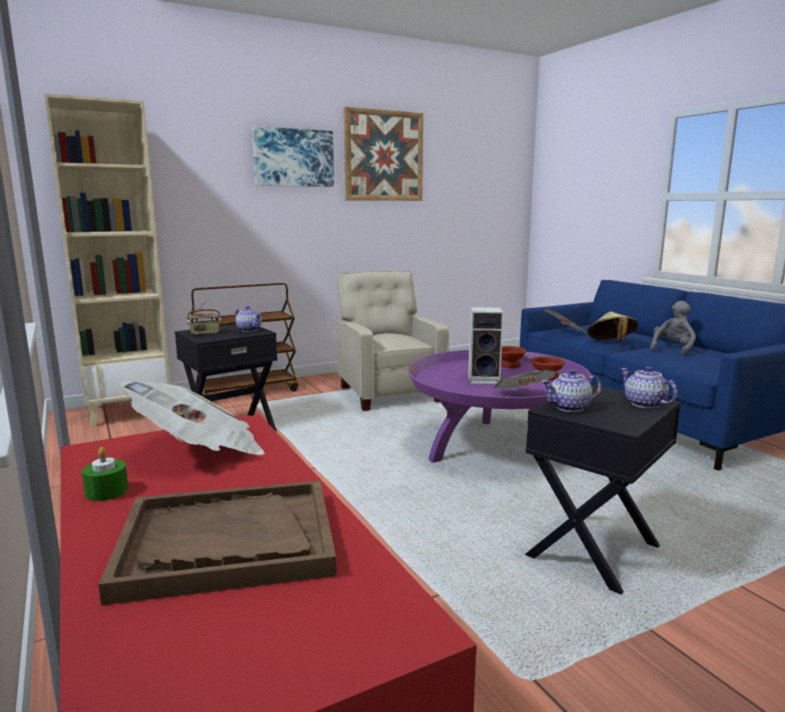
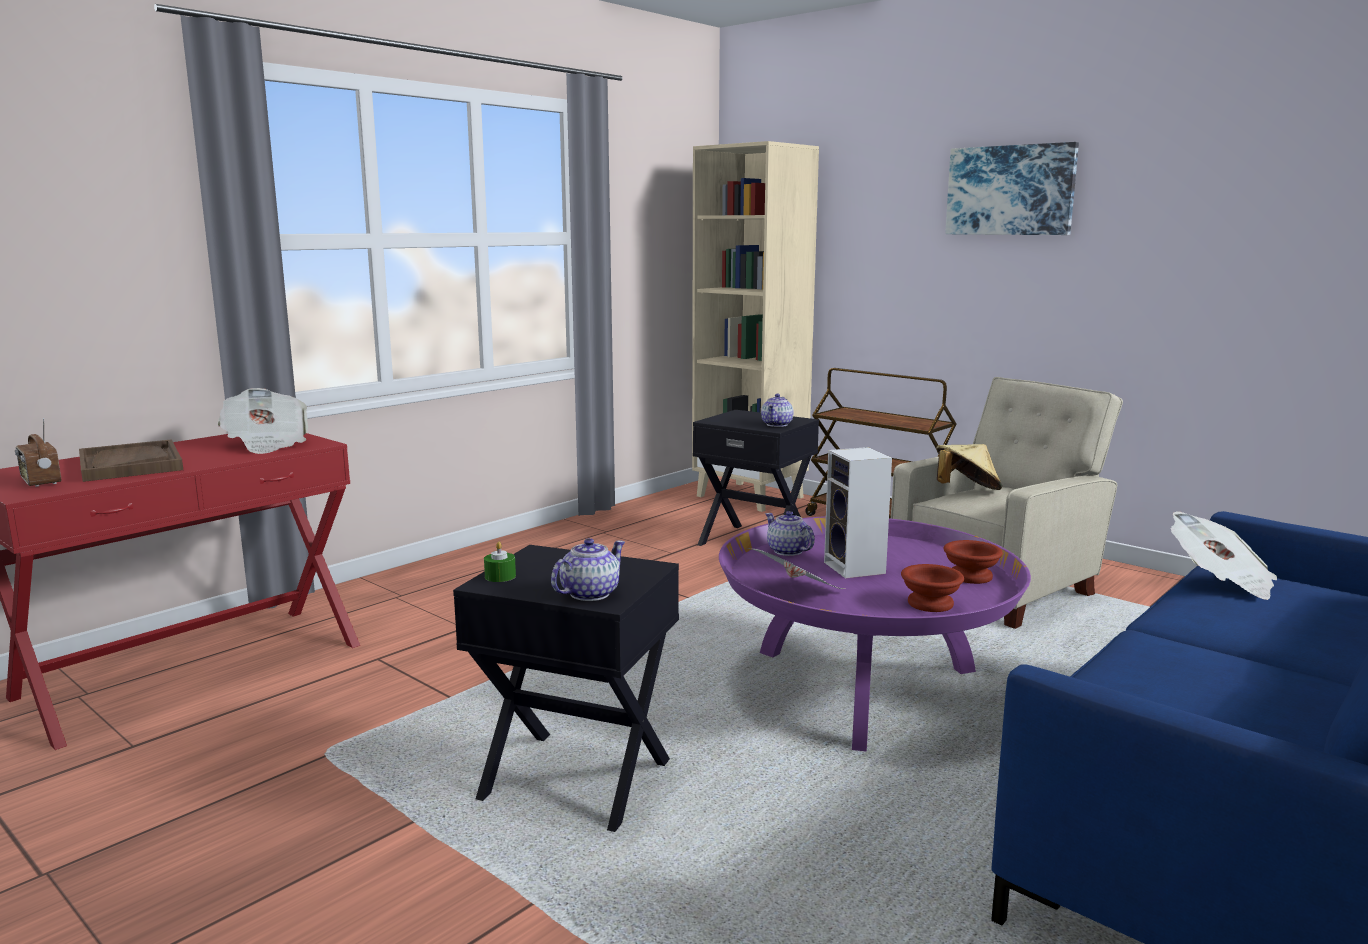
camera: 70 degrees right, 0 degrees up
green candle [82,447,129,501] -> green candle moved to [484,542,516,582]
radio [187,299,221,335] -> radio moved to [15,418,61,487]
picture [344,107,423,201] -> none
teapot [541,369,601,412] -> teapot moved to [765,511,815,556]
beige hat [587,311,638,341] -> beige hat moved to [936,444,1002,490]
grey plush toy [650,301,696,356] -> none

